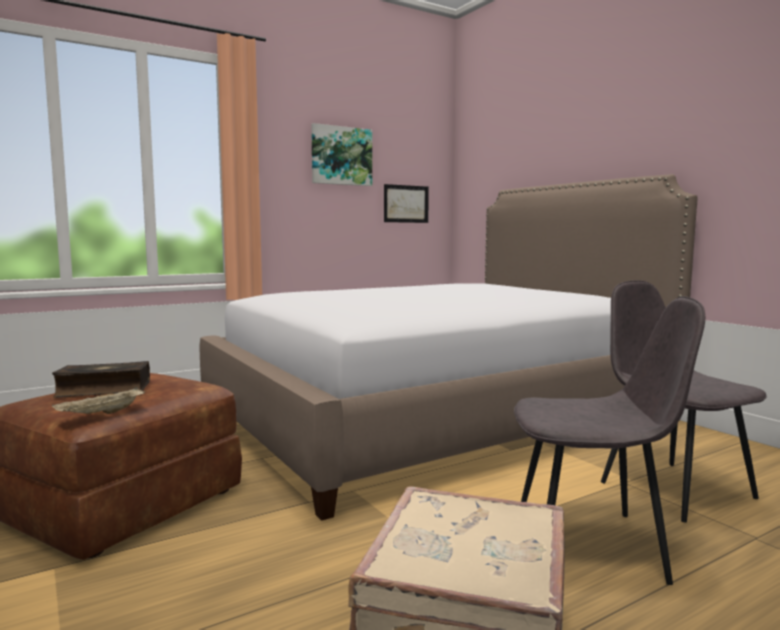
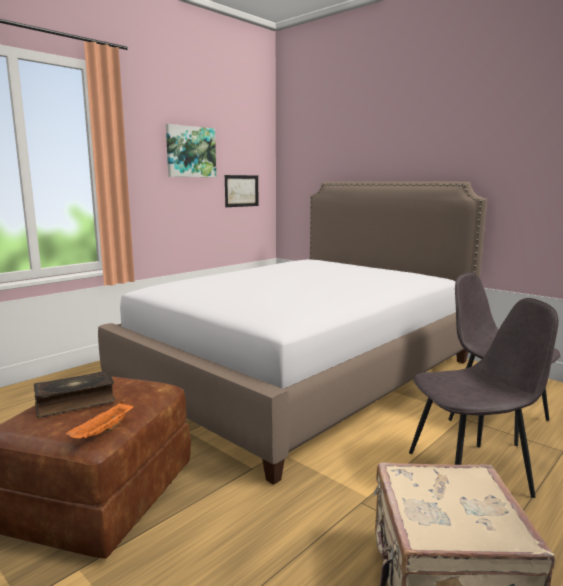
camera: 15 degrees left, 5 degrees up
beige tray [52,387,145,414] -> orange tray [66,401,134,439]

